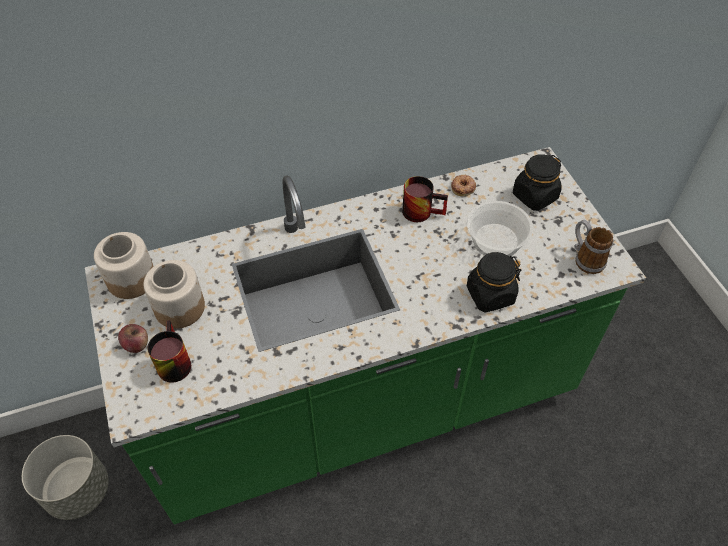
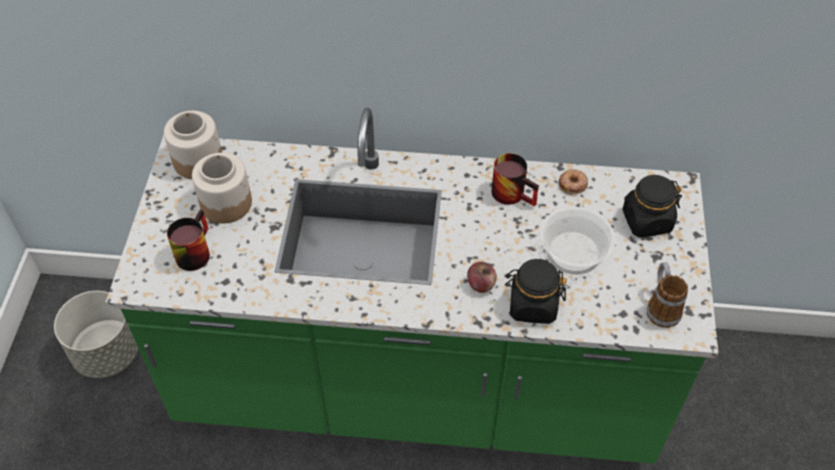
camera: 25 degrees right, 0 degrees up
apple [118,324,148,353] -> apple moved to [467,262,497,293]

